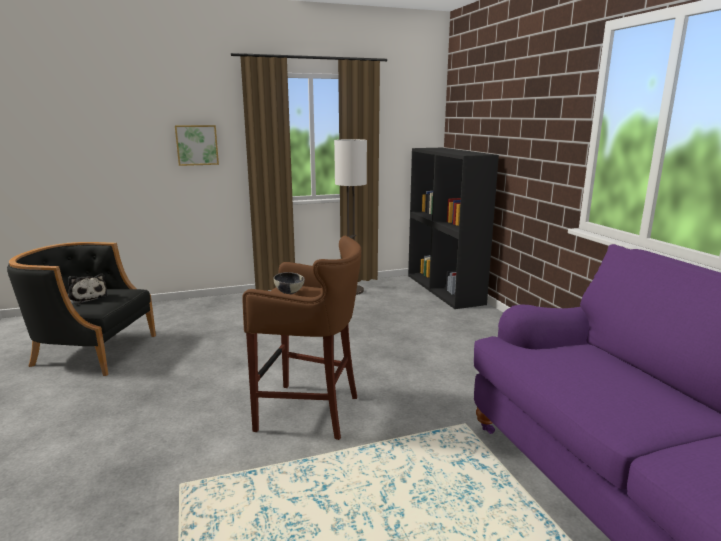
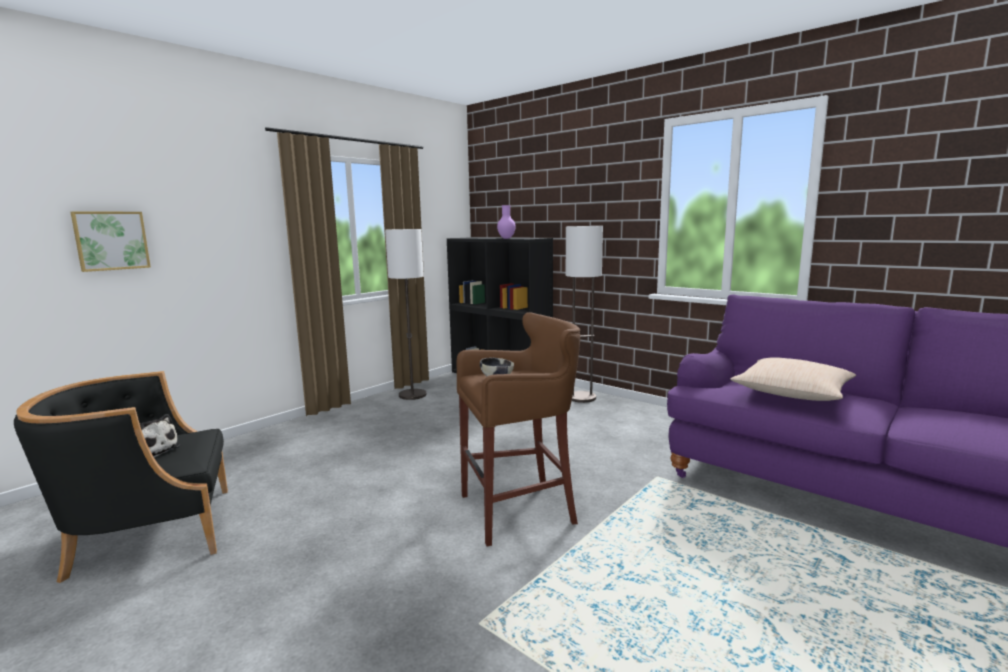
camera: 30 degrees left, 5 degrees down
picture [175,125,219,166] -> picture moved to [71,212,151,272]
none -> purple vase [497,205,516,239]
none -> floor lamp [566,226,603,403]
none -> beige pillow [730,357,856,401]

